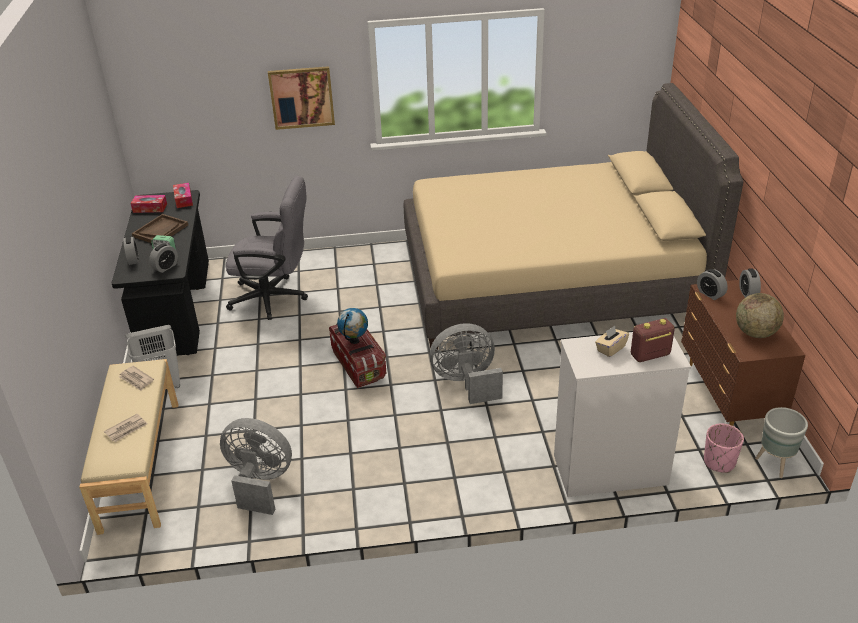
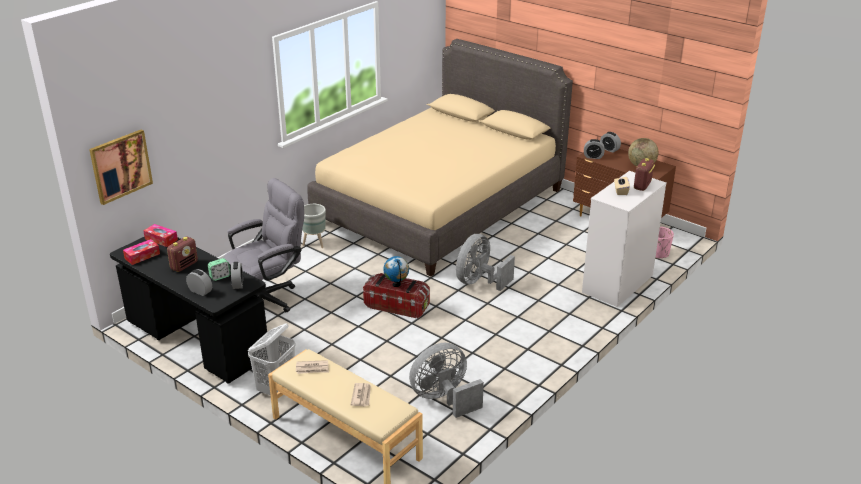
camera: 45 degrees left, 5 degrees down
brown tray [132,214,188,243] -> radio [167,237,198,272]
picture [268,66,335,130] -> picture moved to [89,129,153,205]
grey planter [755,407,808,478] -> grey planter moved to [302,204,326,248]

